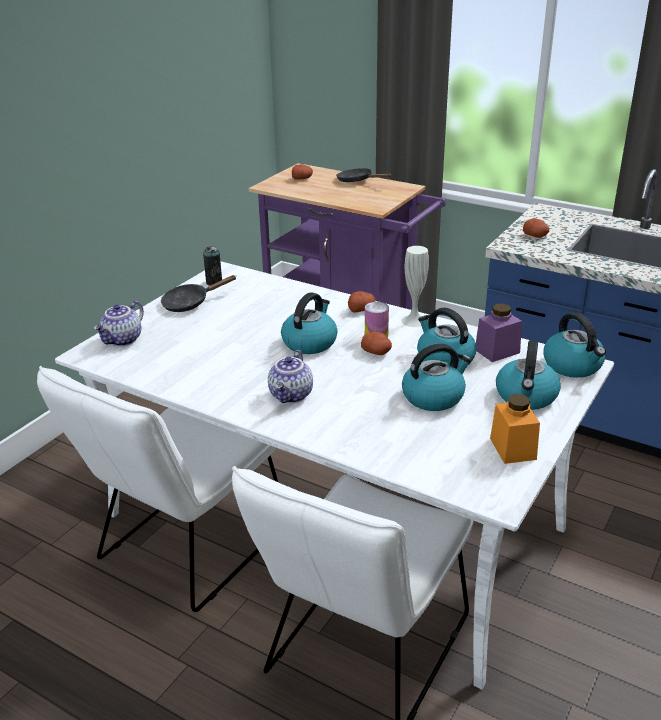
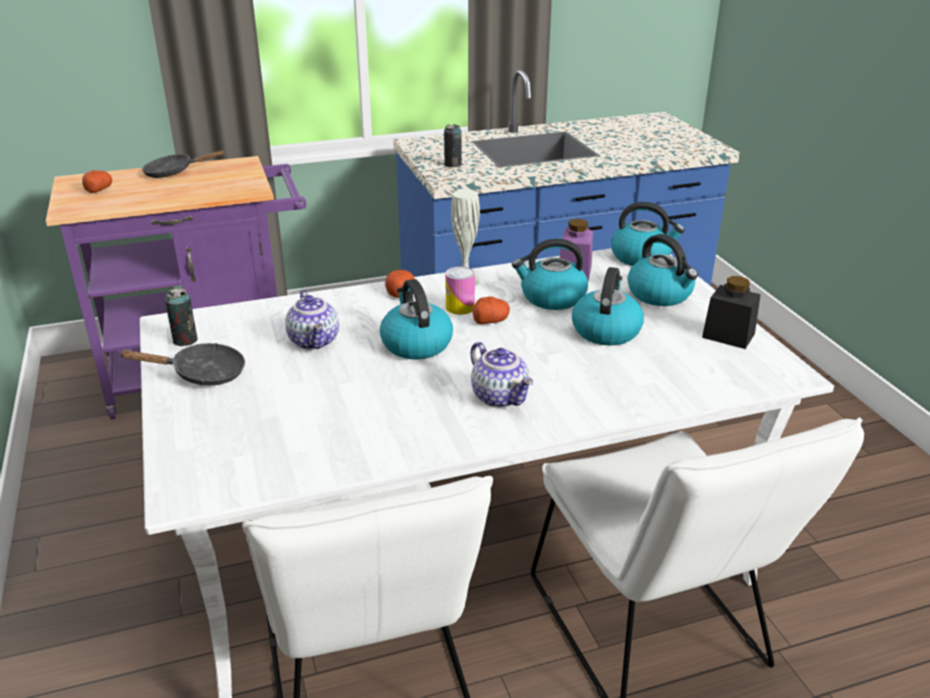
camera: 50 degrees left, 0 degrees up
teapot [94,301,144,346] -> teapot moved to [285,290,339,350]
black frying pan [161,275,237,312] -> black frying pan turned 105 degrees counterclockwise [119,343,245,386]
orange jar [490,394,540,464] -> black jar [702,276,761,349]
potato [523,218,549,238] -> can [444,124,462,167]

